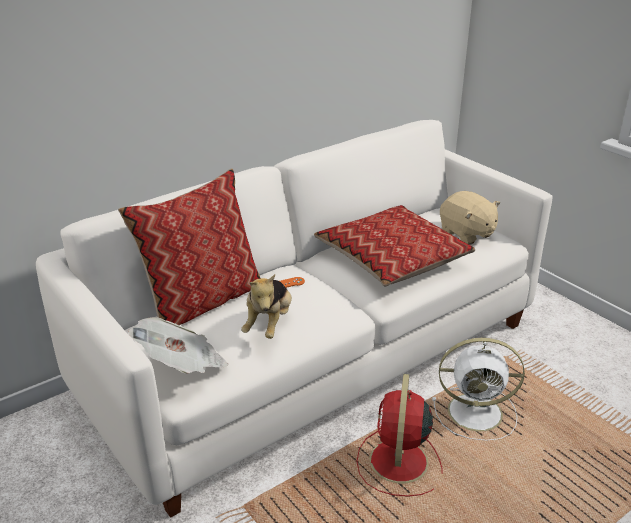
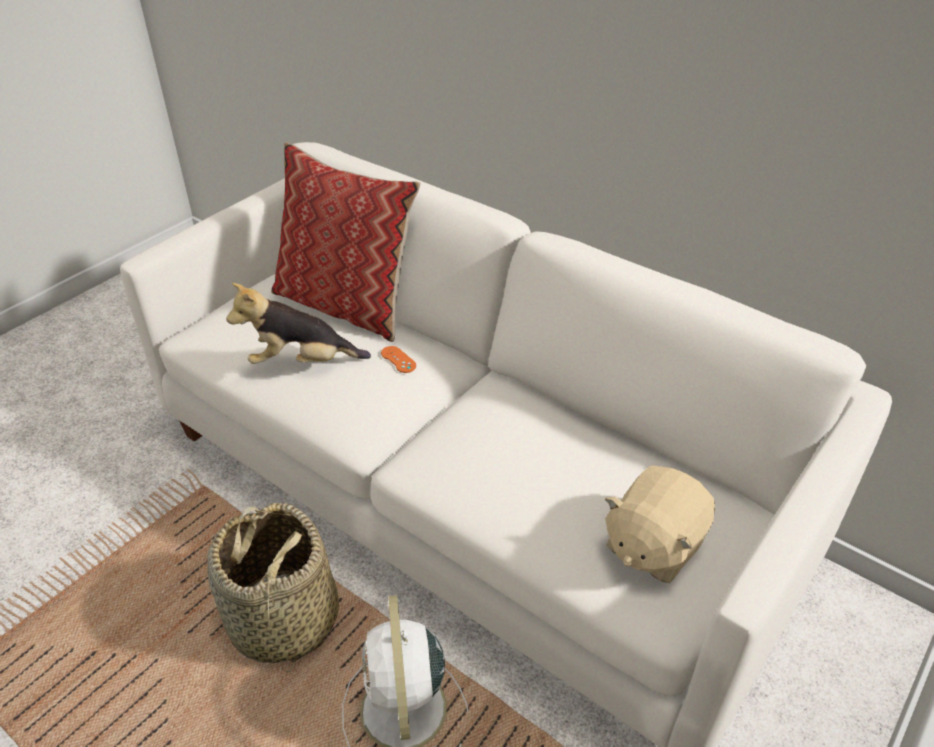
camera: 75 degrees right, 10 degrees up
newspaper [128,317,229,373] -> none
pillow [314,205,475,286] -> none
red fan [356,374,443,497] -> basket [207,503,339,672]

